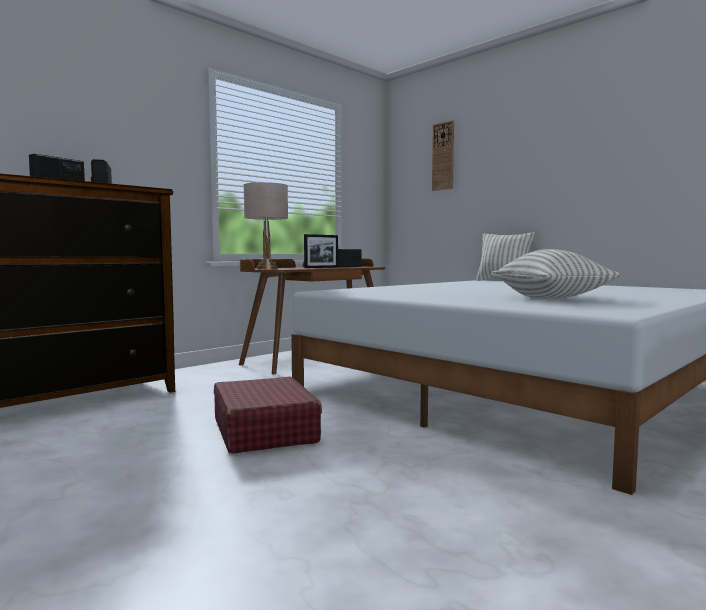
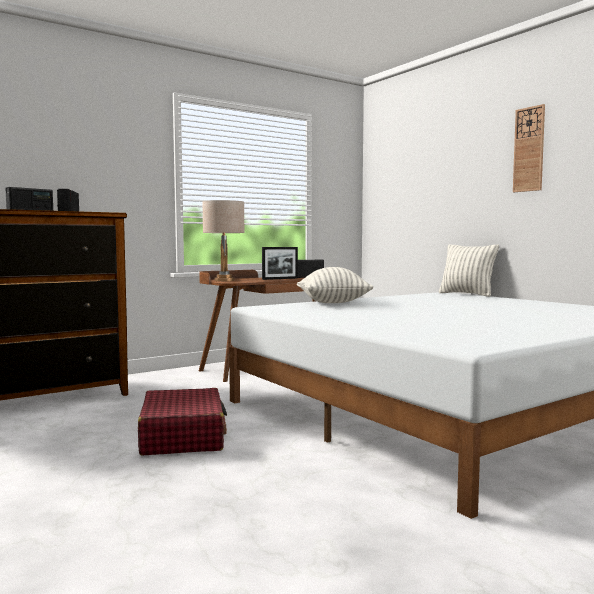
camera: 10 degrees right, 0 degrees up
wall clock [432,120,454,191] -> wall clock moved to [513,104,545,192]
pillow [492,249,620,299] -> pillow moved to [297,267,373,303]

